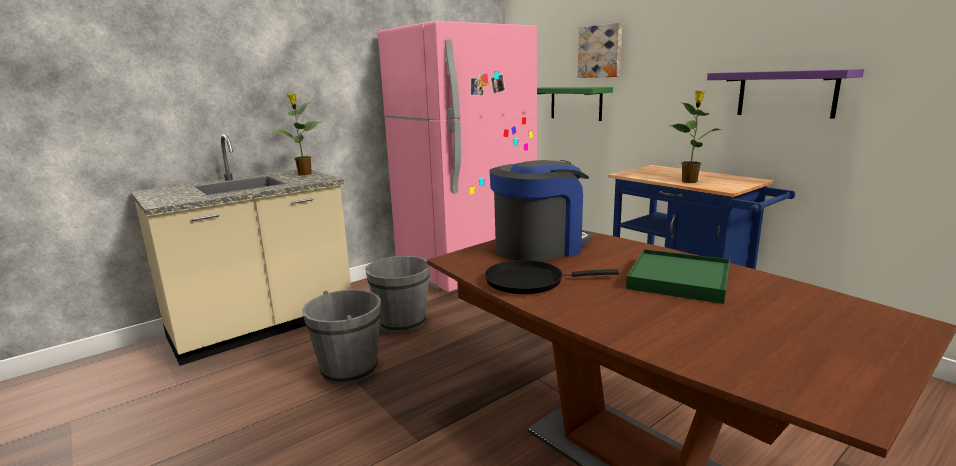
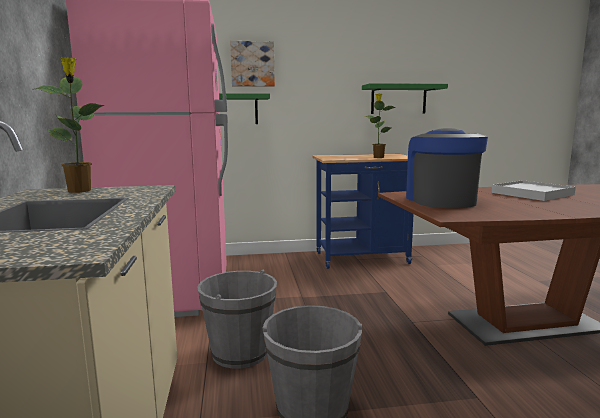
camera: 60 degrees left, 5 degrees down
black frying pan [485,260,619,294] -> none
green tray [626,249,730,304] -> white tray [491,180,576,201]
purple shelf [707,69,864,119] -> green shelf [362,83,448,114]

